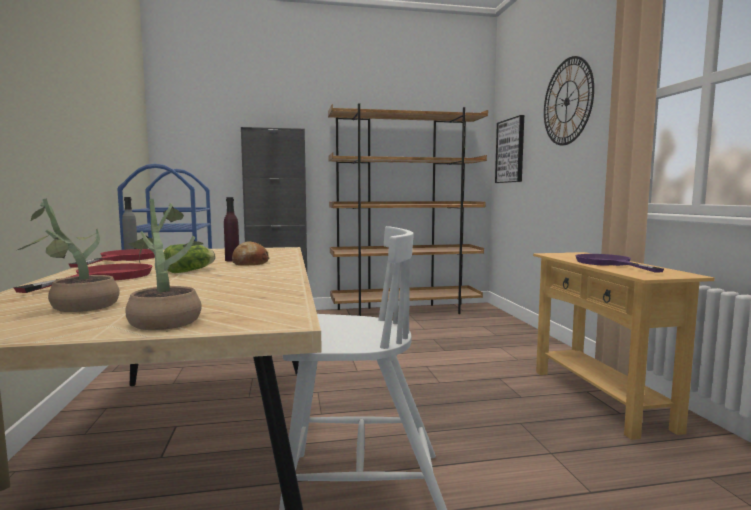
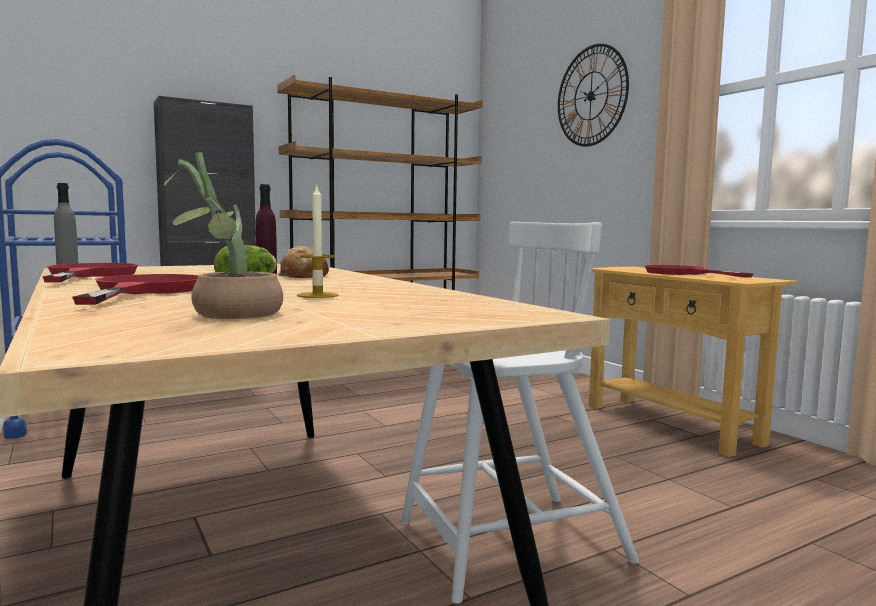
camera: 20 degrees left, 0 degrees up
potted plant [125,199,203,330] -> none
picture [495,115,524,183] -> none
purple frying pan [575,254,664,272] -> red frying pan [645,265,754,278]
none -> candle [297,186,338,298]

